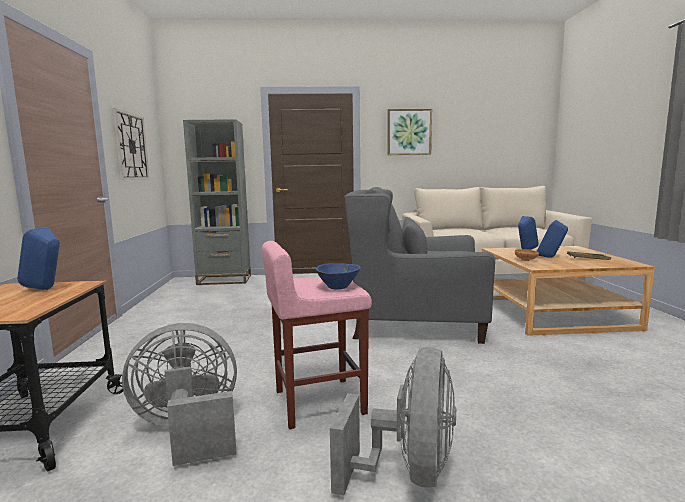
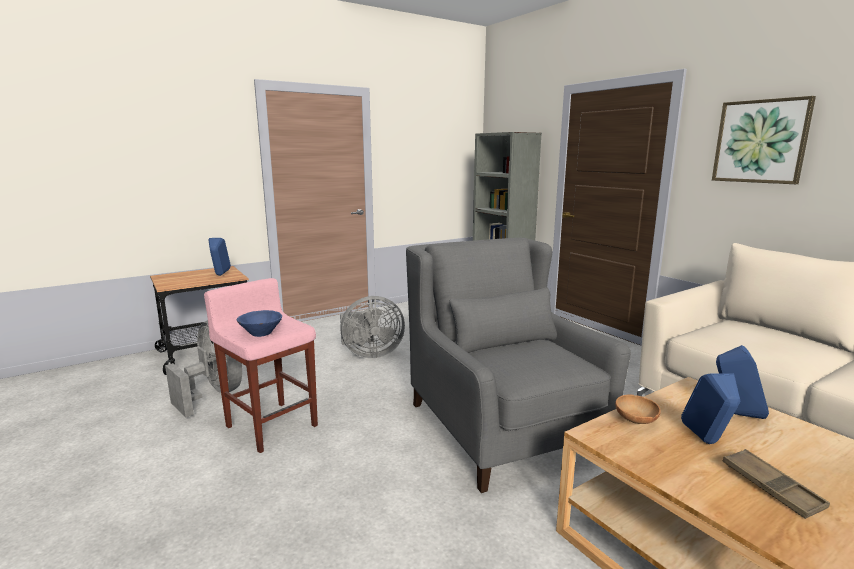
camera: 60 degrees right, 5 degrees up
wall clock [112,108,150,180] -> none
grey fan [330,347,456,496] -> grey fan moved to [340,296,405,358]

